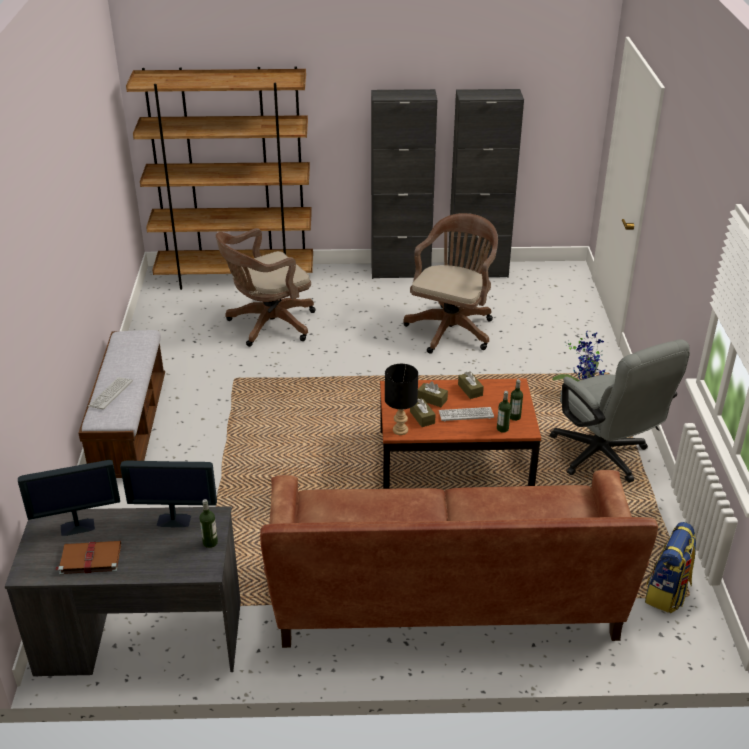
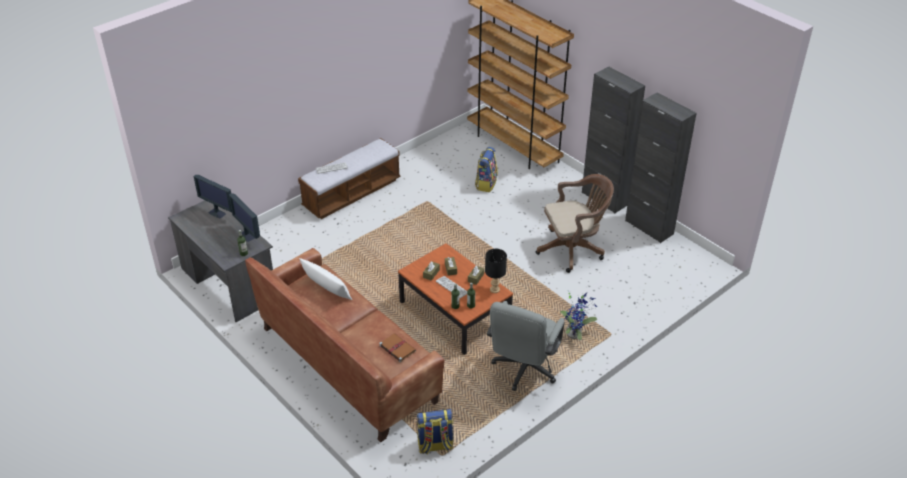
camera: 50 degrees right, 5 degrees up
brown book [55,541,121,575] -> brown book moved to [379,333,416,362]
brown office chair [216,228,316,347] -> backpack [475,147,498,192]
black table lamp [385,364,418,435] -> black table lamp moved to [485,249,507,293]
none -> white pillow [299,258,352,300]

